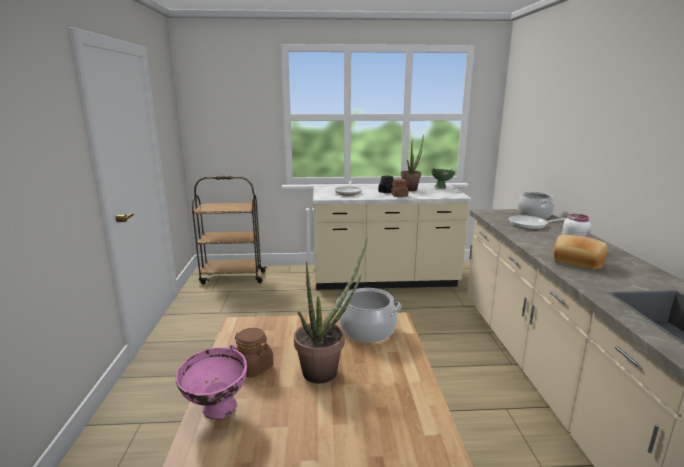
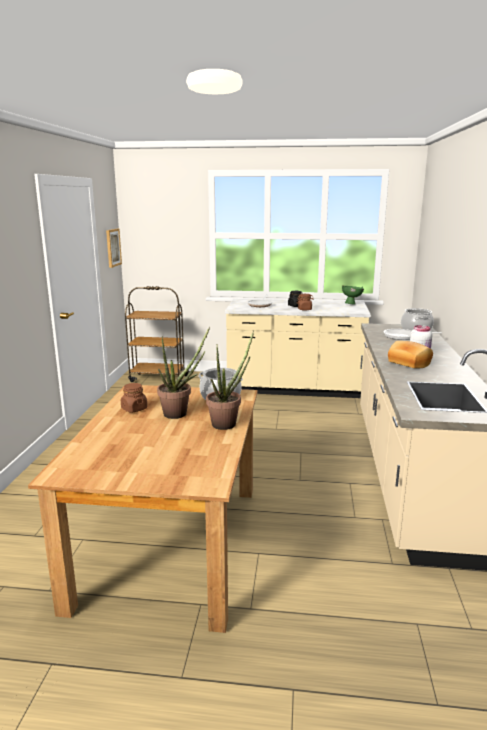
camera: 10 degrees right, 0 degrees up
pink bowl [175,344,247,420] -> none
potted plant [401,135,424,191] -> potted plant moved to [206,331,254,430]
none -> picture [106,229,122,268]

